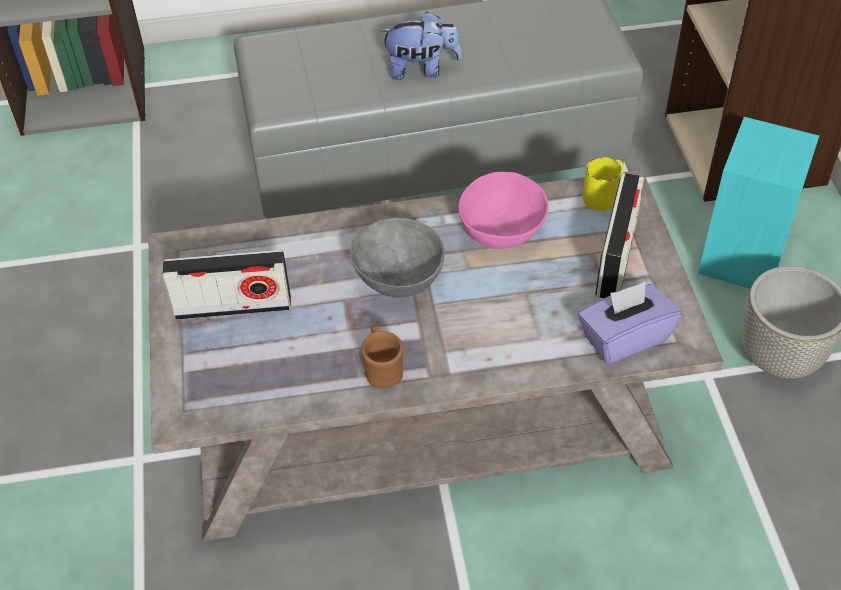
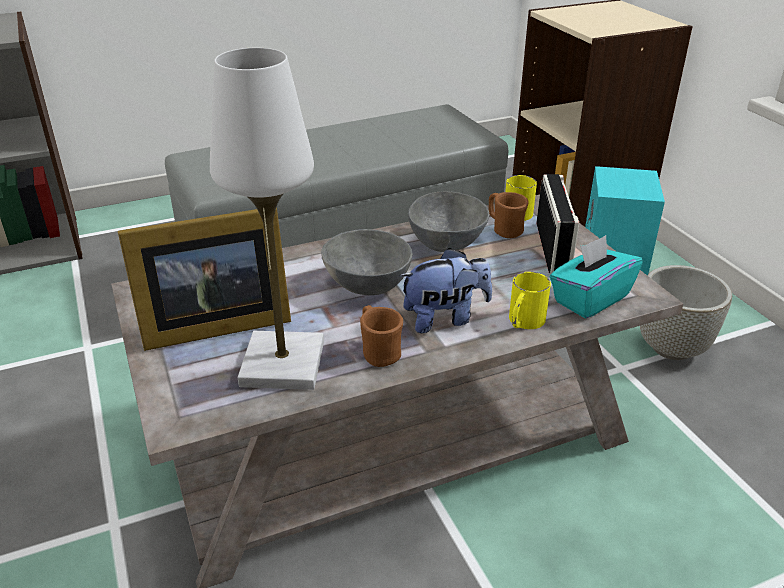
camera: 15 degrees left, 15 degrees down
radio [163,250,291,320] -> picture frame [118,207,291,351]
plush toy [380,12,462,80] -> plush toy moved to [399,248,492,333]
pink bowl [459,172,549,249] -> grey bowl [408,191,489,252]
purple tissue box [578,282,682,364] -> turquoise tissue box [549,235,643,318]
none -> white table lamp [210,48,324,390]
none -> brown mug [489,192,528,238]
none -> yellow mug [509,272,551,329]

